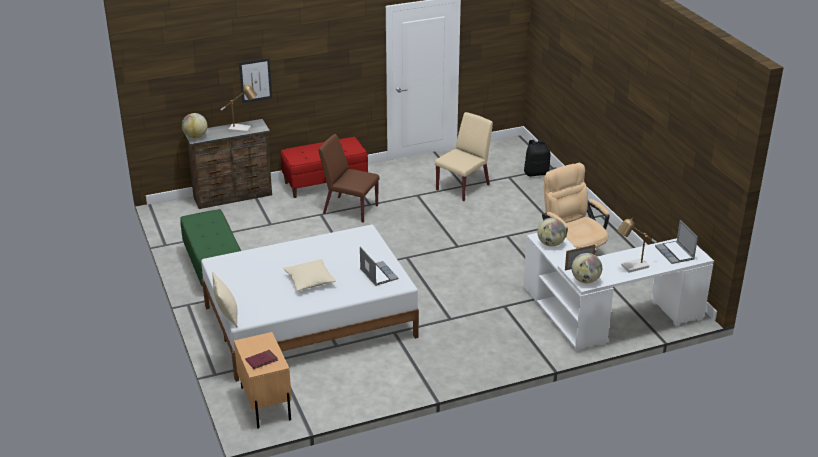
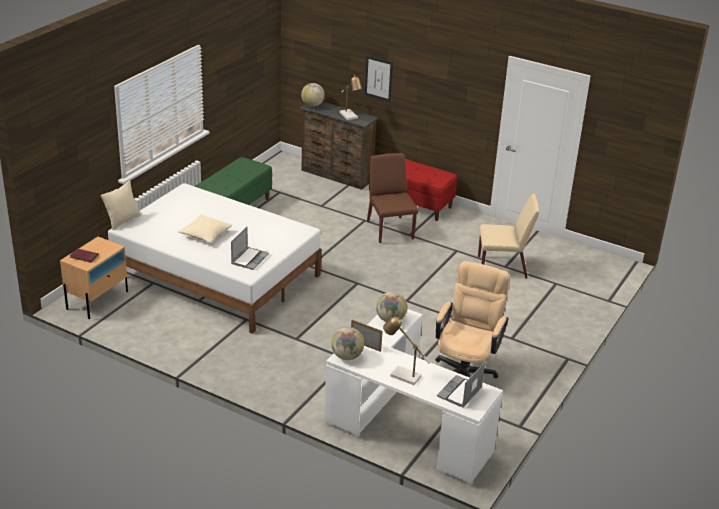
camera: 50 degrees right, 0 degrees up
black backpack [524,139,550,176] -> none

